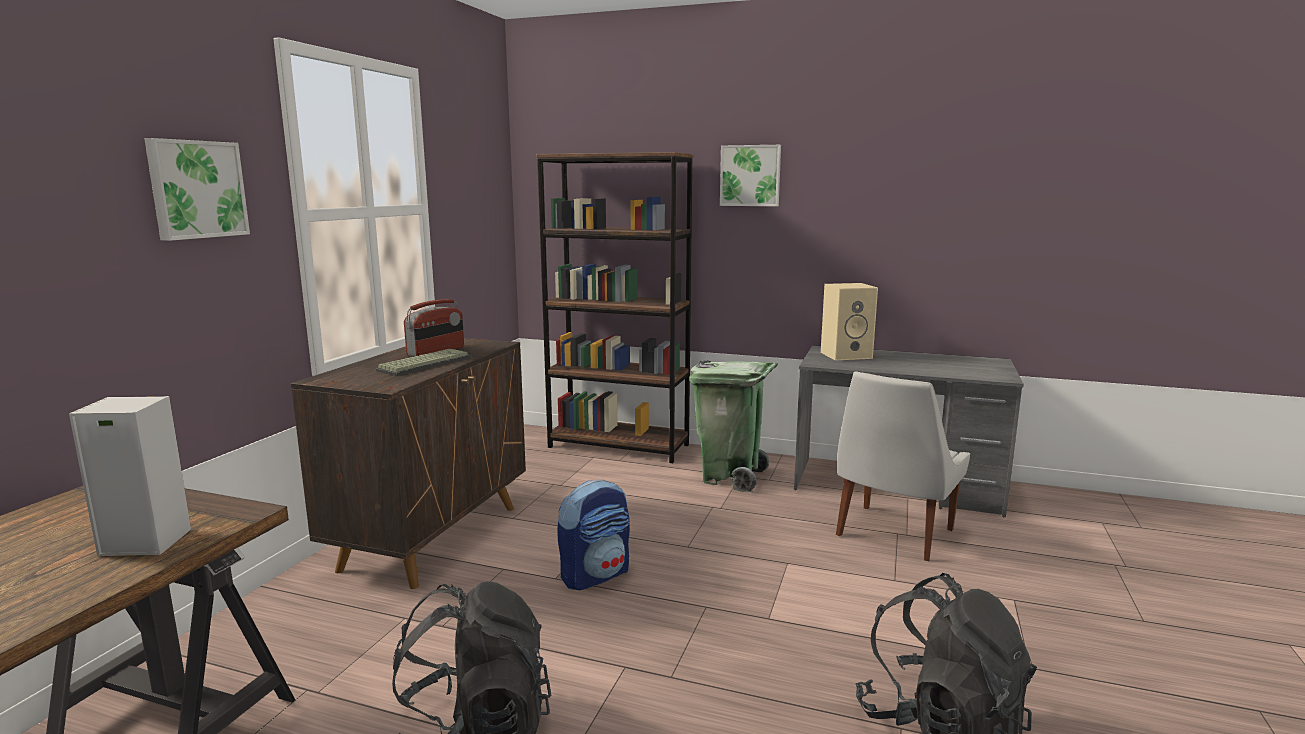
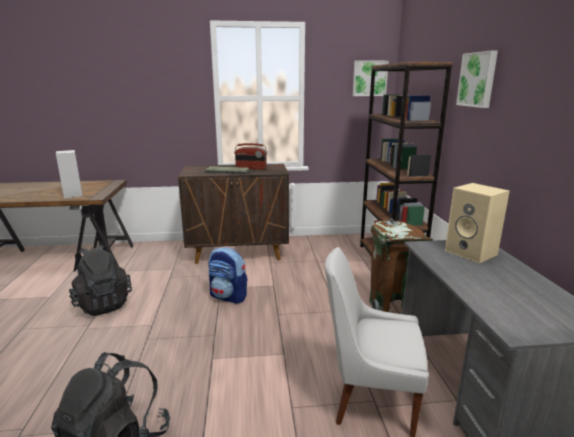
camera: 65 degrees right, 5 degrees up
picture [144,138,250,241] -> picture moved to [353,60,389,96]
green trash can [689,360,778,493] -> brown trash can [369,218,433,312]

